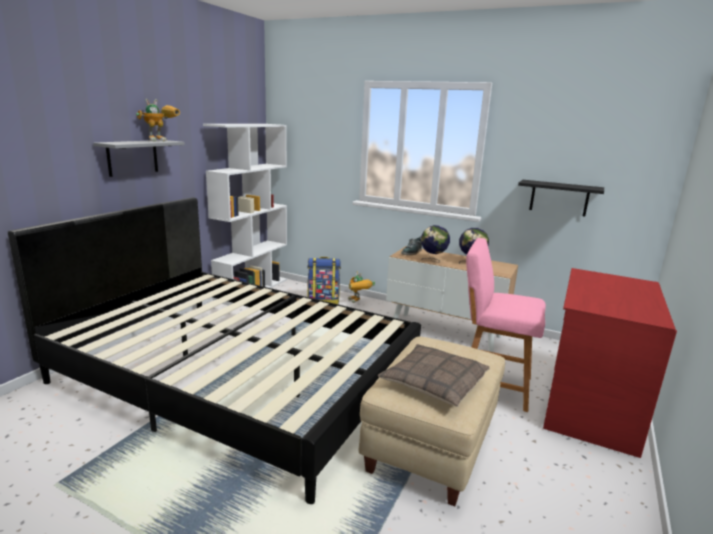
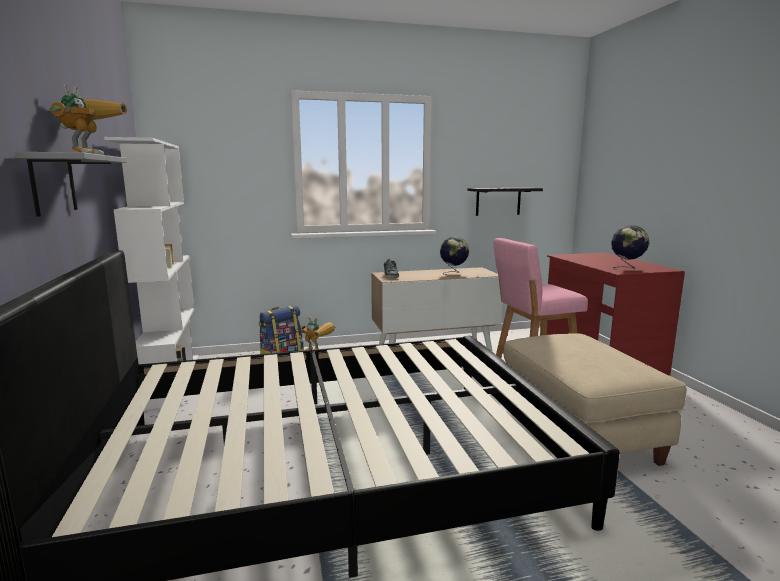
camera: 40 degrees left, 5 degrees down
pillow [378,344,490,407] -> none
globe [421,225,450,263] -> globe moved to [611,225,649,270]

